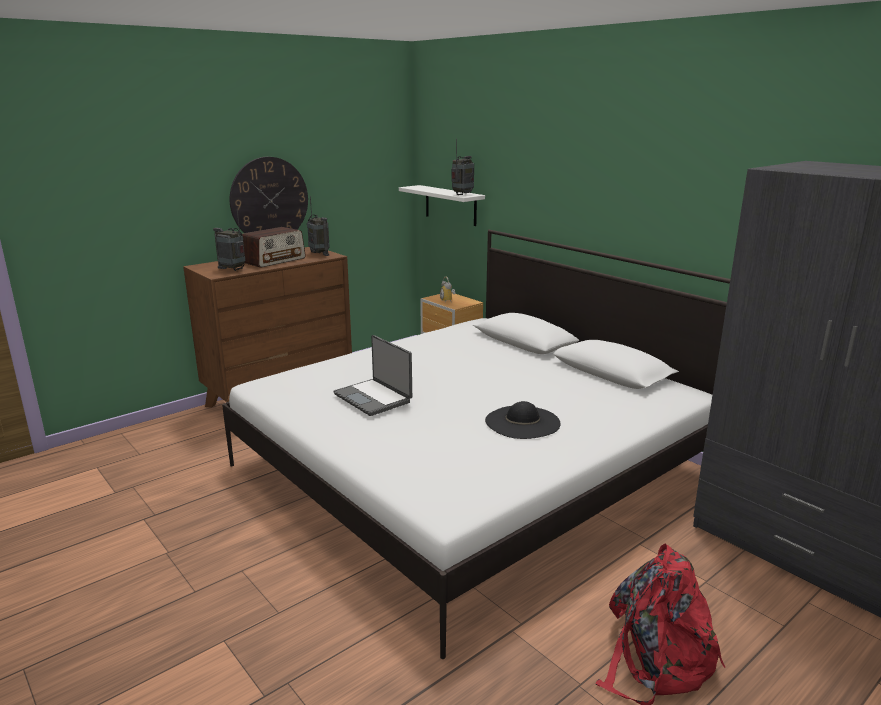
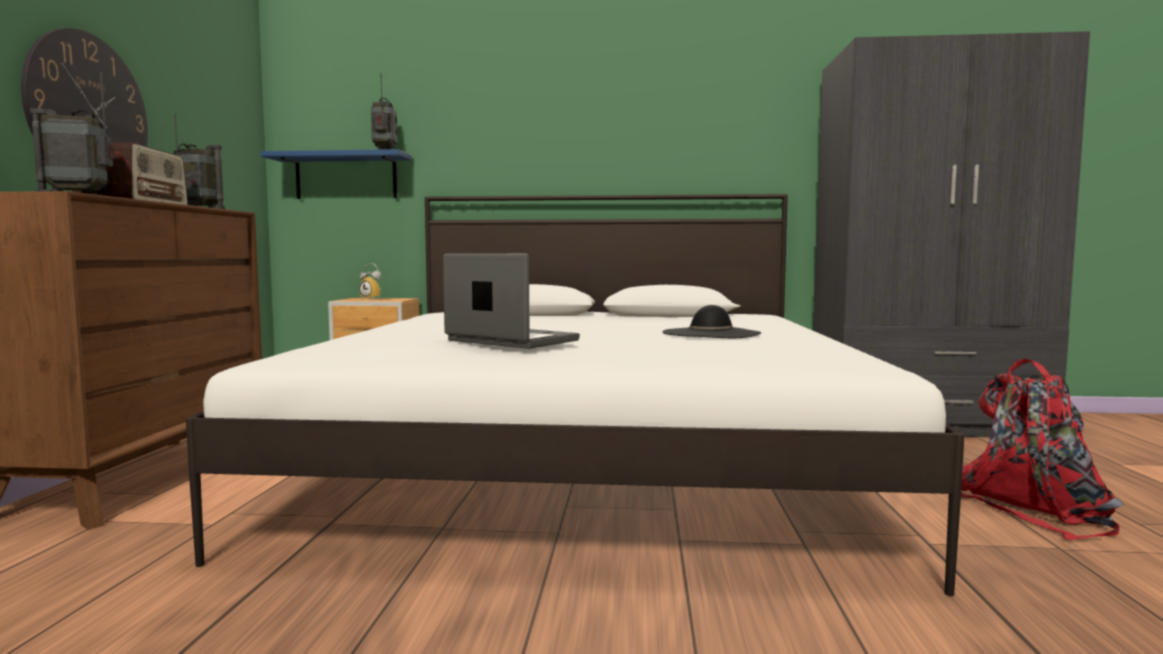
camera: 45 degrees left, 15 degrees down
laptop [333,335,412,416] -> laptop turned 150 degrees counterclockwise [443,253,580,349]
white shelf [399,185,485,226] -> blue shelf [261,149,412,199]

